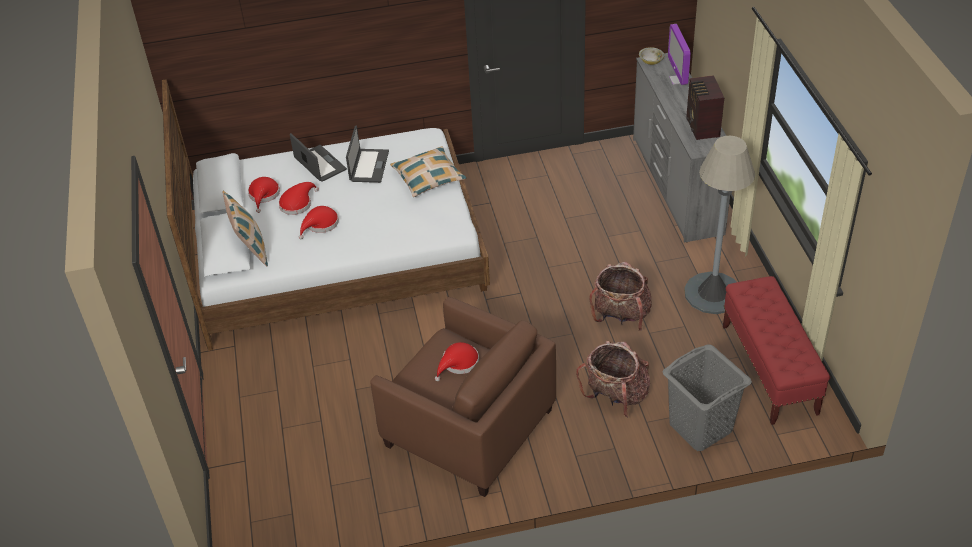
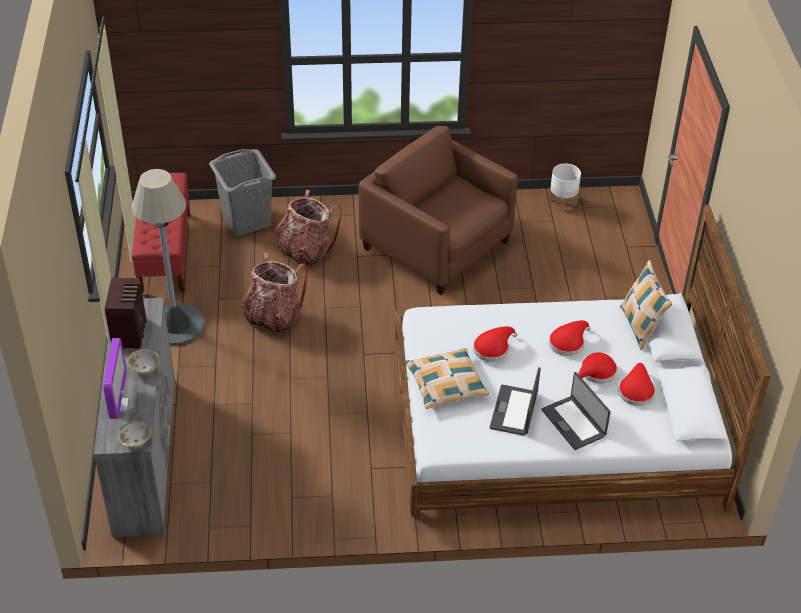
camera: 175 degrees left, 0 degrees up
red hat [435,342,479,381] -> red hat moved to [473,326,518,362]
none -> bowl [127,349,160,374]
none -> white planter [549,164,581,212]

